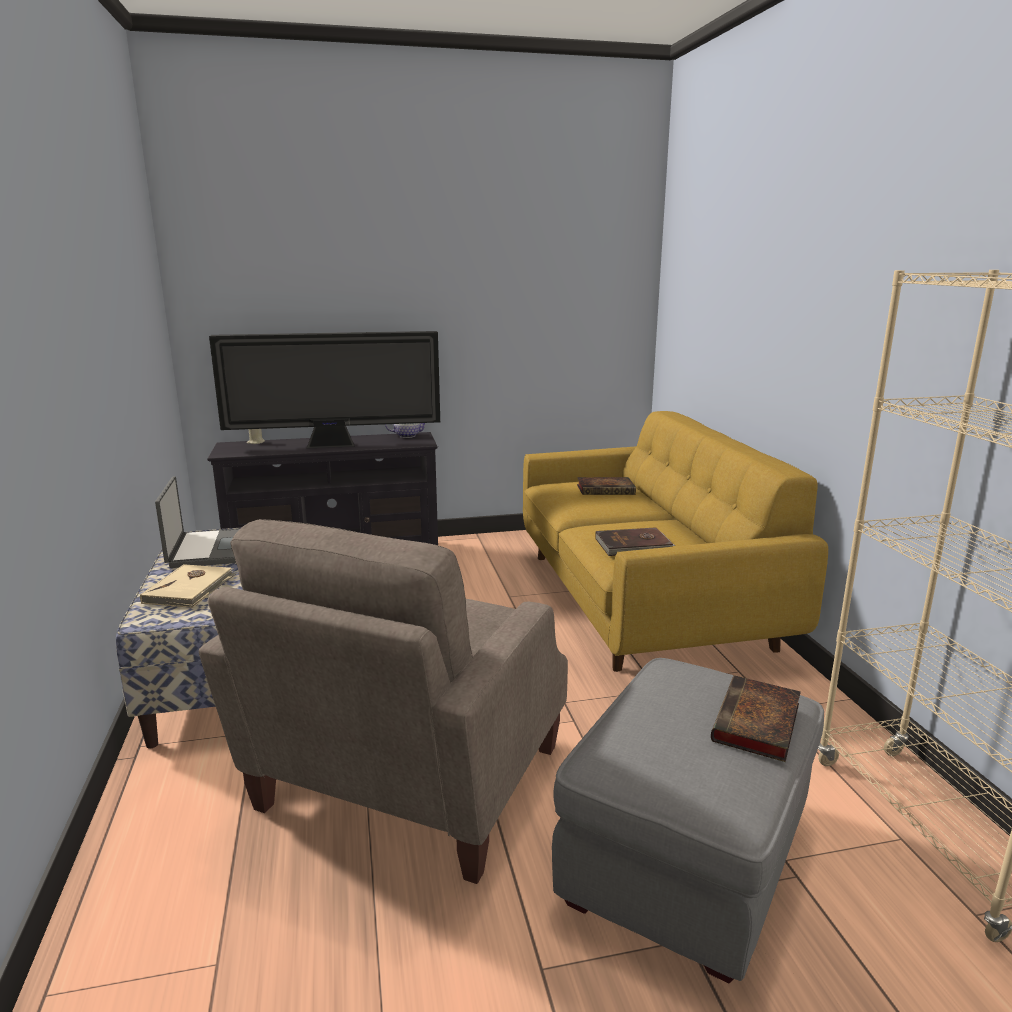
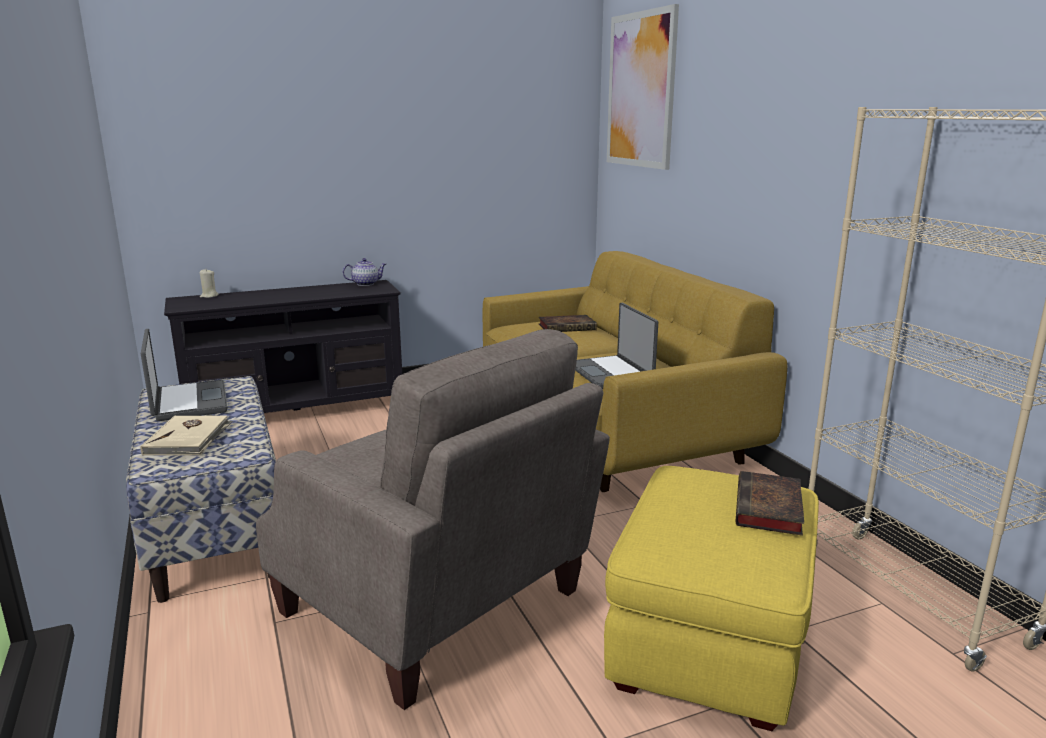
camera: 10 degrees left, 0 degrees up
beige armchair [199,519,568,884] -> beige armchair turned 60 degrees counterclockwise [256,329,610,710]
television [209,331,440,449] -> none
grey ottoman [552,658,824,983] -> yellow ottoman [604,466,819,731]
brown book [595,528,675,556] -> laptop [575,303,658,389]
none -> picture [607,4,679,170]

